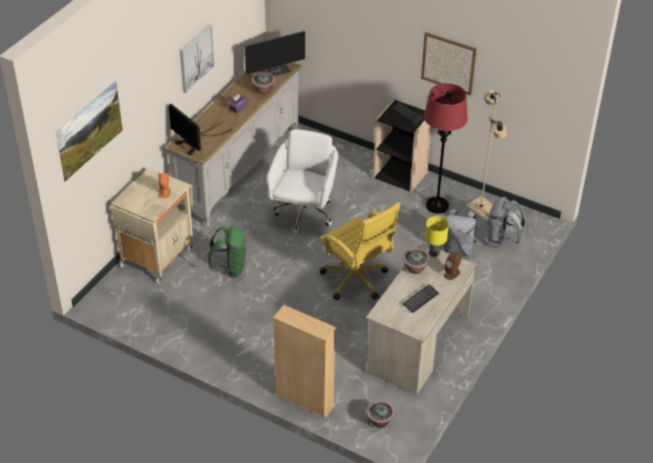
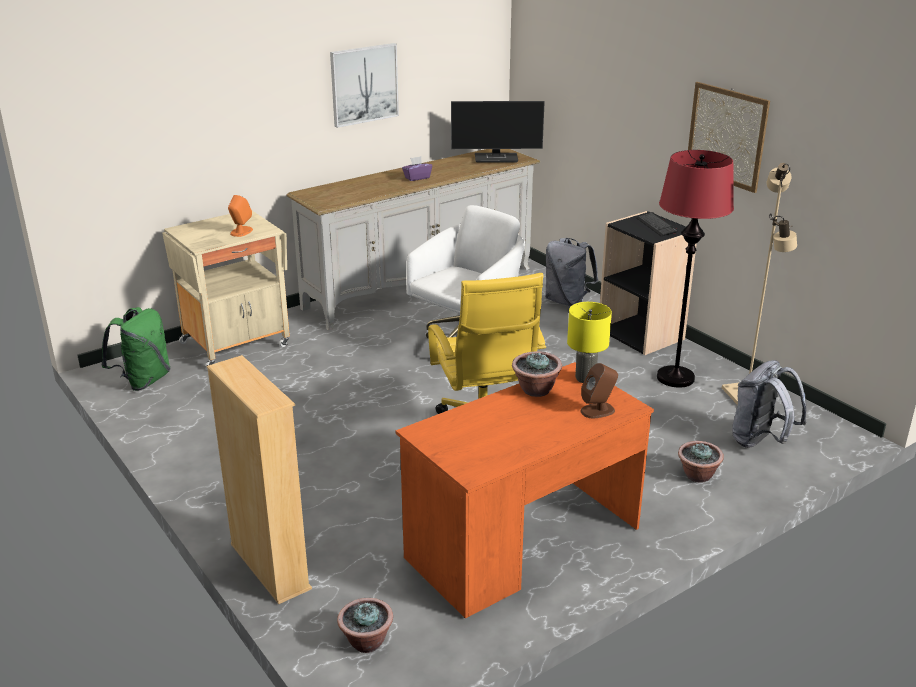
camera: 25 degrees right, 15 degrees down
picture [56,81,123,182] -> none
monitor [169,104,232,156] -> none
green backpack [208,225,246,278] -> green backpack moved to [101,307,171,391]
potted plant [252,72,275,95] -> potted plant moved to [678,441,724,483]
beige desk [366,243,477,395] -> orange desk [396,362,654,619]
keyboard [403,284,439,313] -> none
grey backpack [443,209,477,256] -> grey backpack moved to [545,238,598,306]

